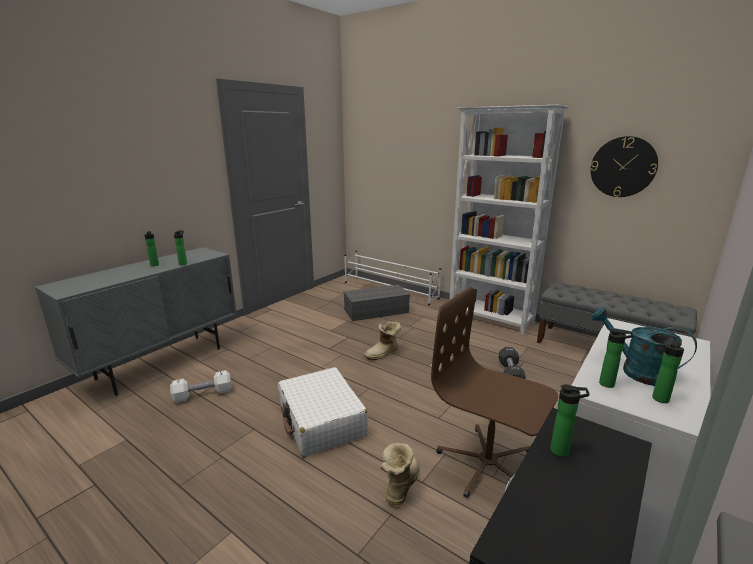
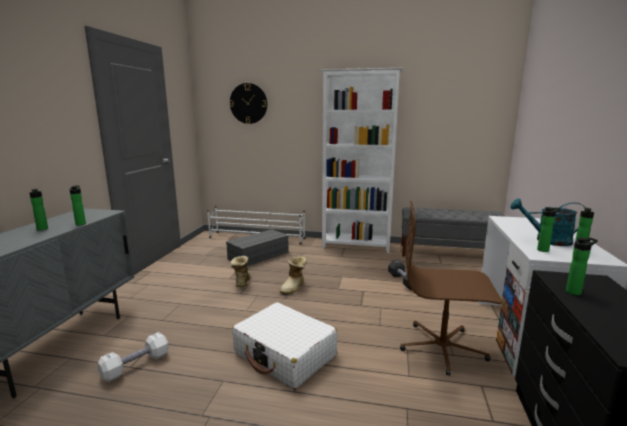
camera: 25 degrees left, 5 degrees down
boot [380,443,419,505] -> boot moved to [230,256,251,287]
wall clock [590,136,658,197] -> wall clock moved to [229,83,267,124]

